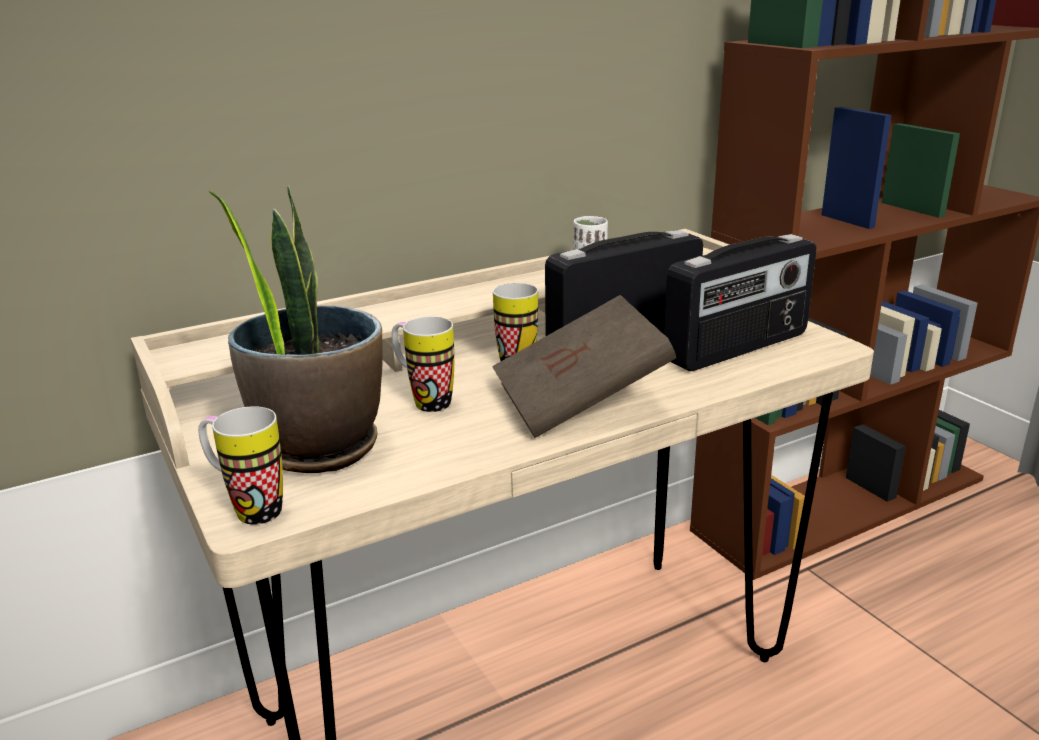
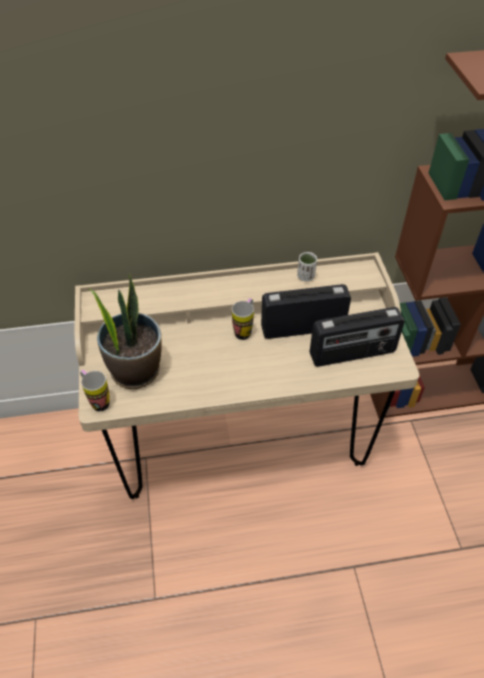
camera: 20 degrees right, 25 degrees up
mug [392,317,454,412] -> none
brown book [492,295,676,438] -> none

